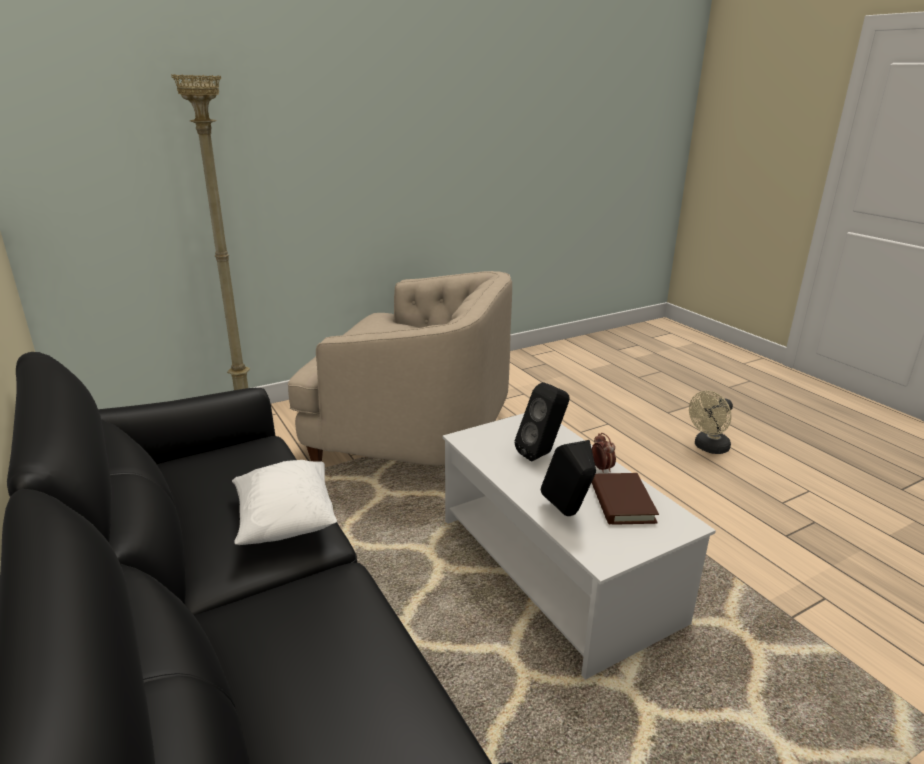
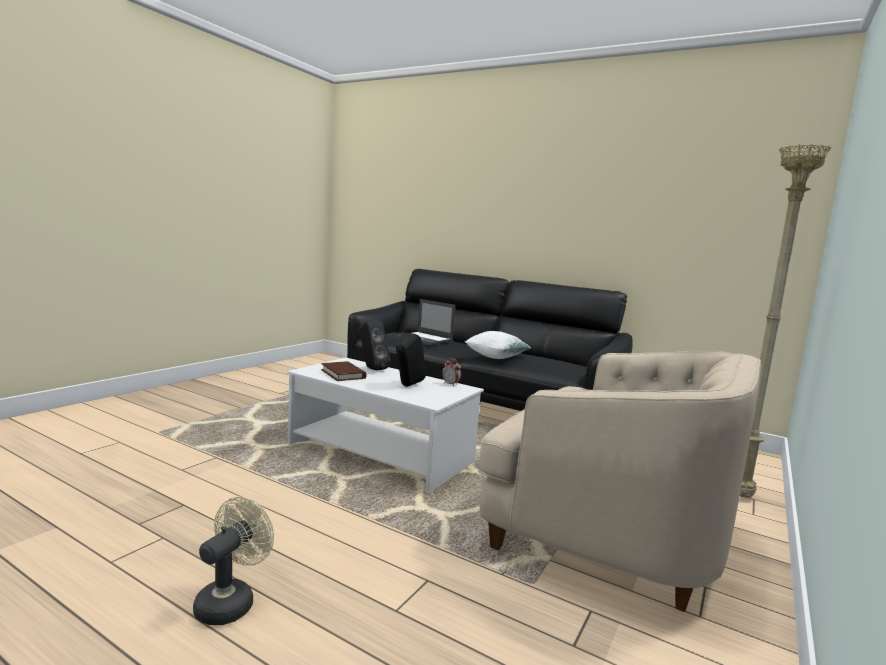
camera: 150 degrees right, 15 degrees down
beige armchair [288,271,512,466] -> beige armchair turned 135 degrees counterclockwise [478,351,761,612]
alarm clock [592,433,616,473] -> alarm clock moved to [442,358,461,386]
none -> laptop [395,299,455,345]

